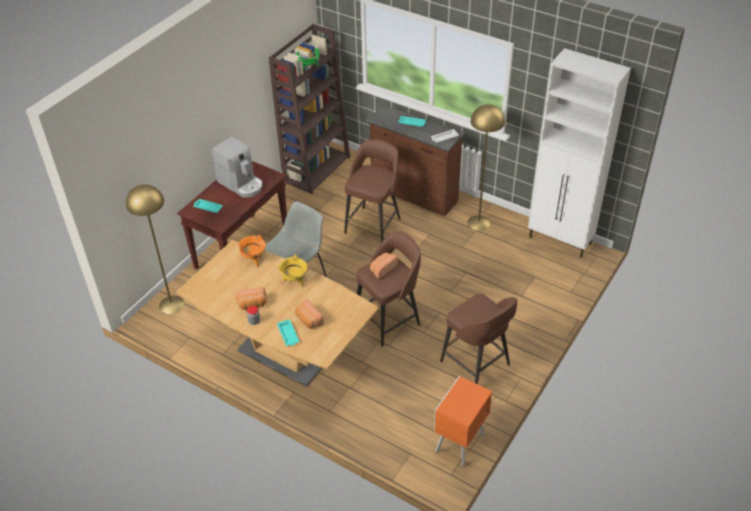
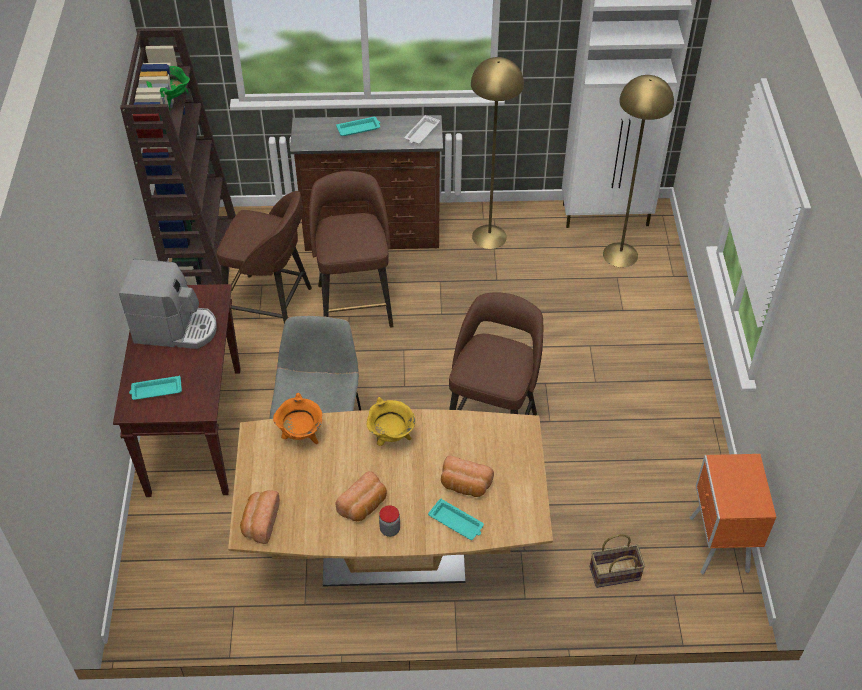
camera: 35 degrees left, 5 degrees up
yellow floor lamp [126,184,184,314] -> yellow floor lamp moved to [603,75,674,267]
bread [370,253,398,279] -> bread moved to [240,490,280,544]
brown stool [440,294,517,384] -> brown stool moved to [217,191,312,323]
none -> basket [590,534,645,588]

